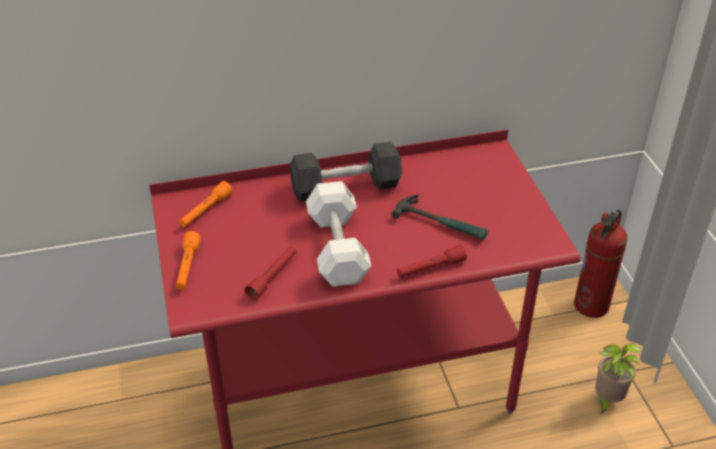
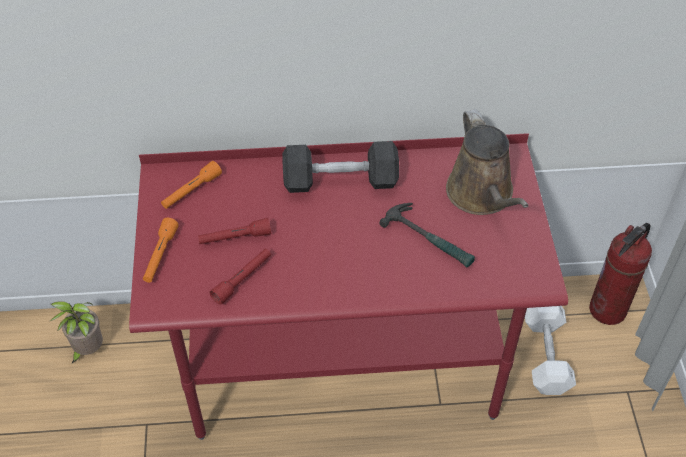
camera: 10 degrees right, 10 degrees up
white dumbbell [306,181,371,287] -> white dumbbell moved to [525,306,576,395]
red flashlight [397,245,467,278] -> red flashlight moved to [198,218,271,244]
potted plant [595,344,643,414] -> potted plant moved to [50,301,103,364]
none -> brown watering can [446,109,529,215]

